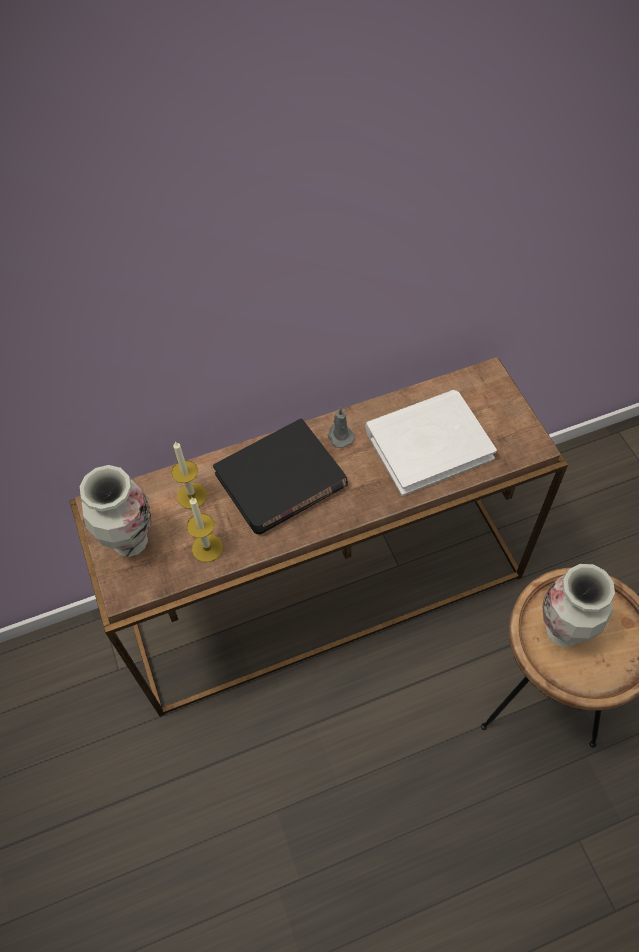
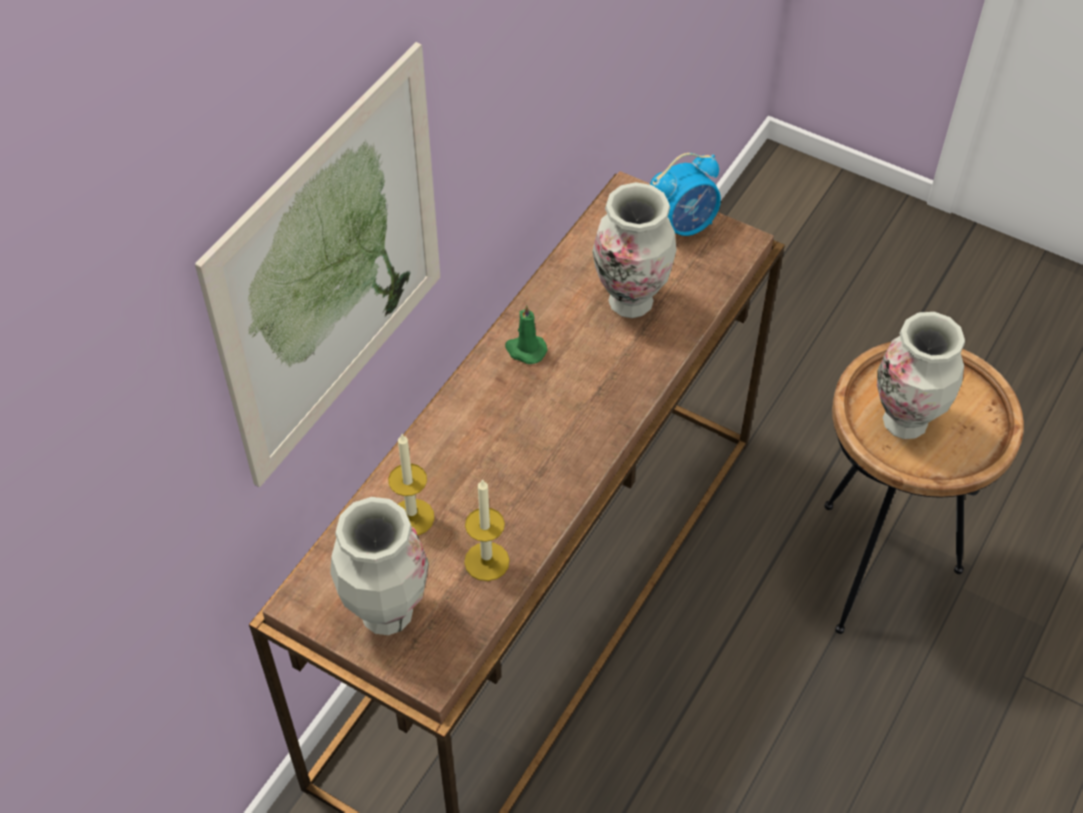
camera: 40 degrees left, 5 degrees down
black book [213,418,348,535] -> none
grey candle [328,407,355,448] -> green candle [505,304,548,364]
white book [365,390,497,496] -> vase [592,182,677,318]
none -> picture [195,42,440,487]
none -> alarm clock [650,153,721,236]

